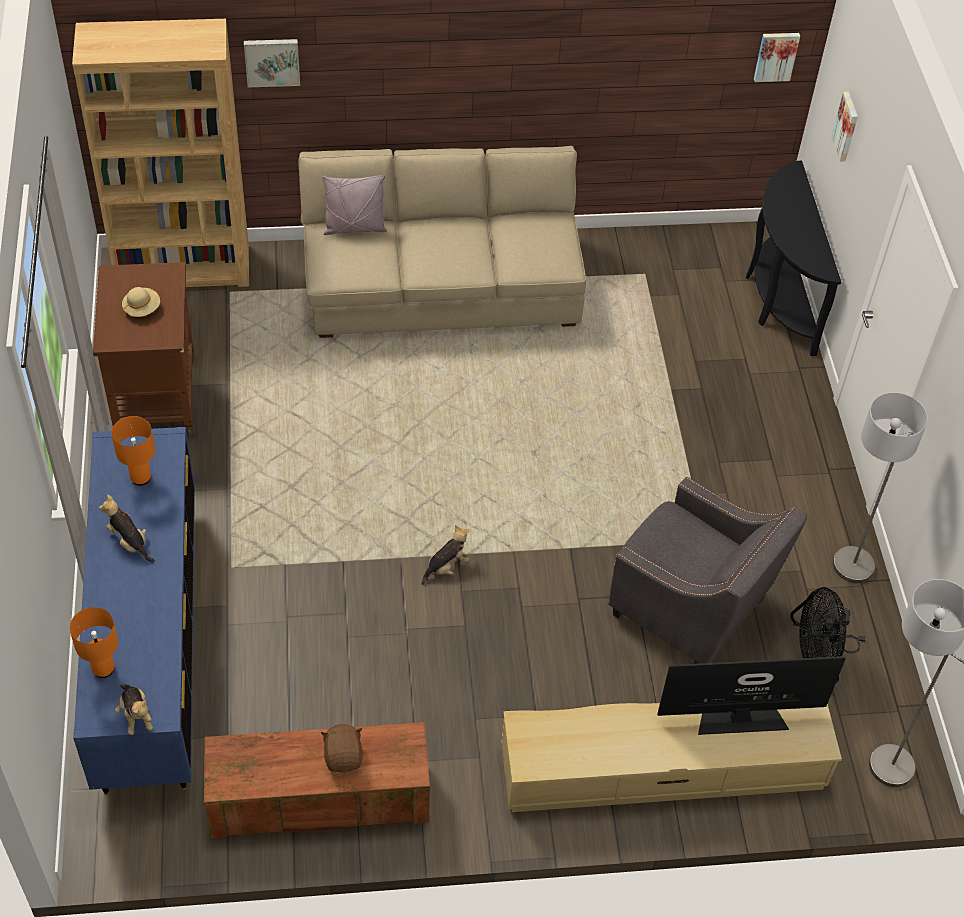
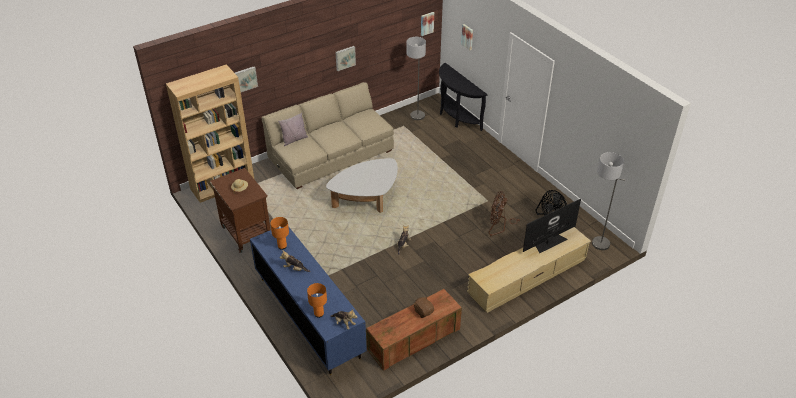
camera: 25 degrees left, 10 degrees down
grey armchair [608,477,807,664] -> brown fan [489,191,521,237]
grey floor lamp [833,392,928,583] -> grey floor lamp moved to [406,37,426,120]
none -> white coffee table [326,158,398,213]
none -> picture [335,46,356,71]

